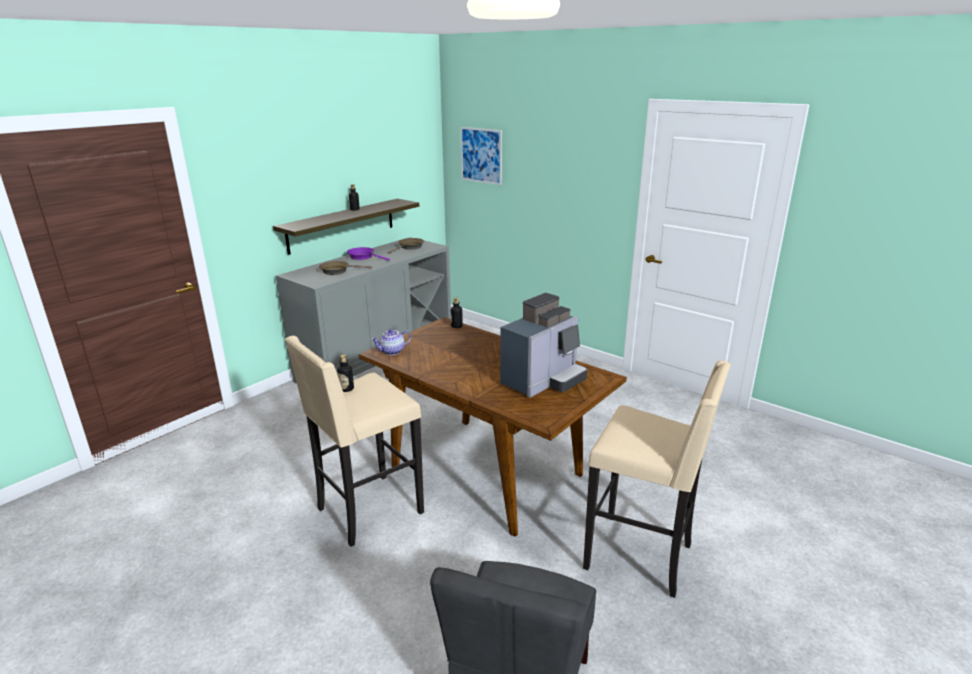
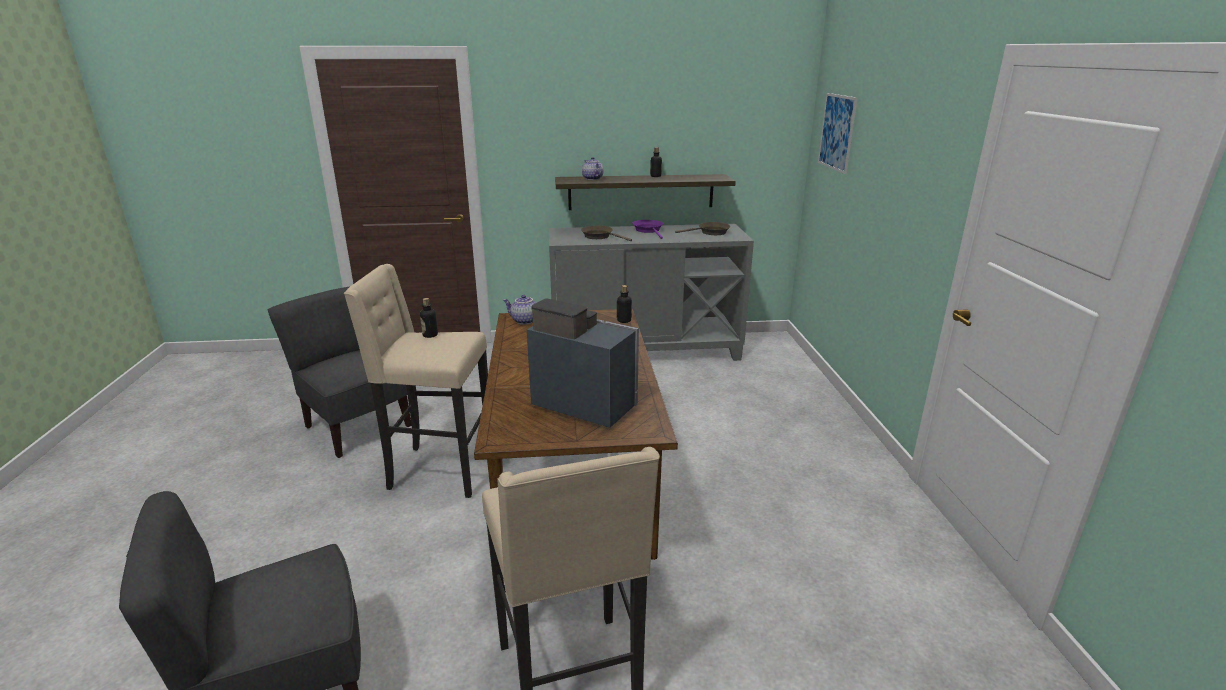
camera: 45 degrees right, 0 degrees up
coffee machine [500,293,587,398] -> coffee machine turned 150 degrees counterclockwise [527,298,639,428]
none -> grey chair [267,287,411,458]
none -> teapot [582,157,604,180]

